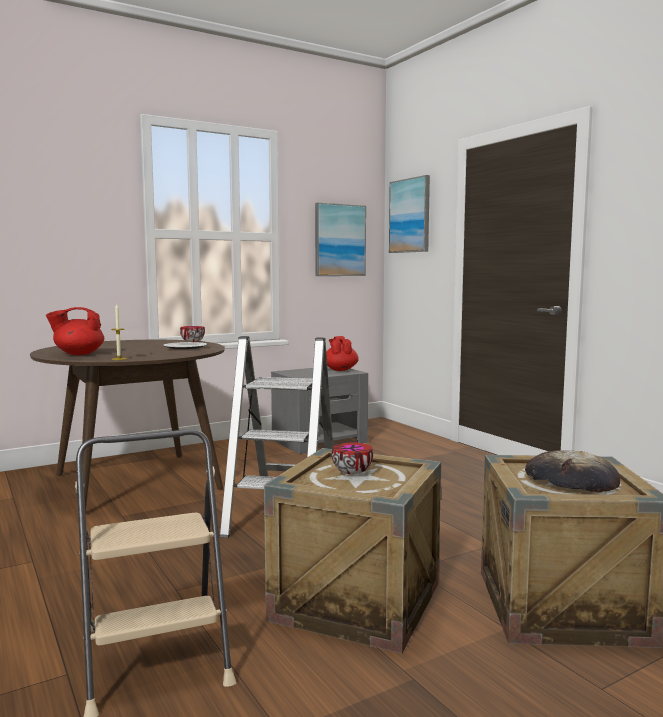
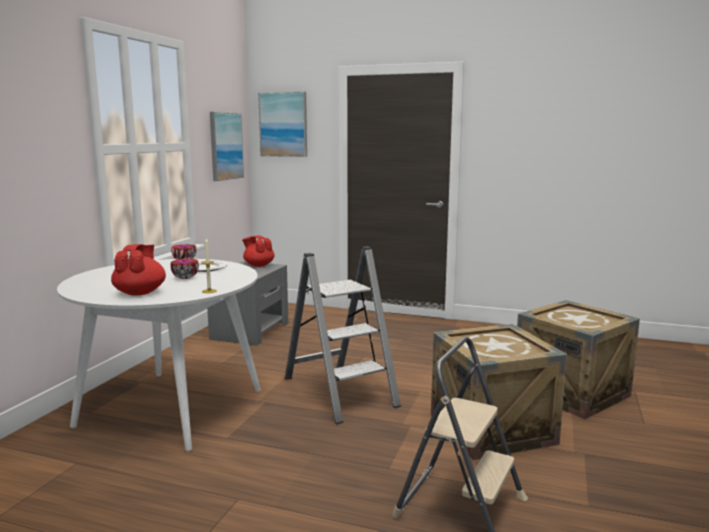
camera: 40 degrees left, 5 degrees up
brown dining table [30,340,225,514] -> white dining table [57,259,261,451]
red teapot [46,307,104,355] -> red teapot turned 150 degrees clockwise [111,244,166,296]
bowl [332,443,373,475] -> bowl moved to [170,259,199,279]
bread [525,450,620,492] -> none

